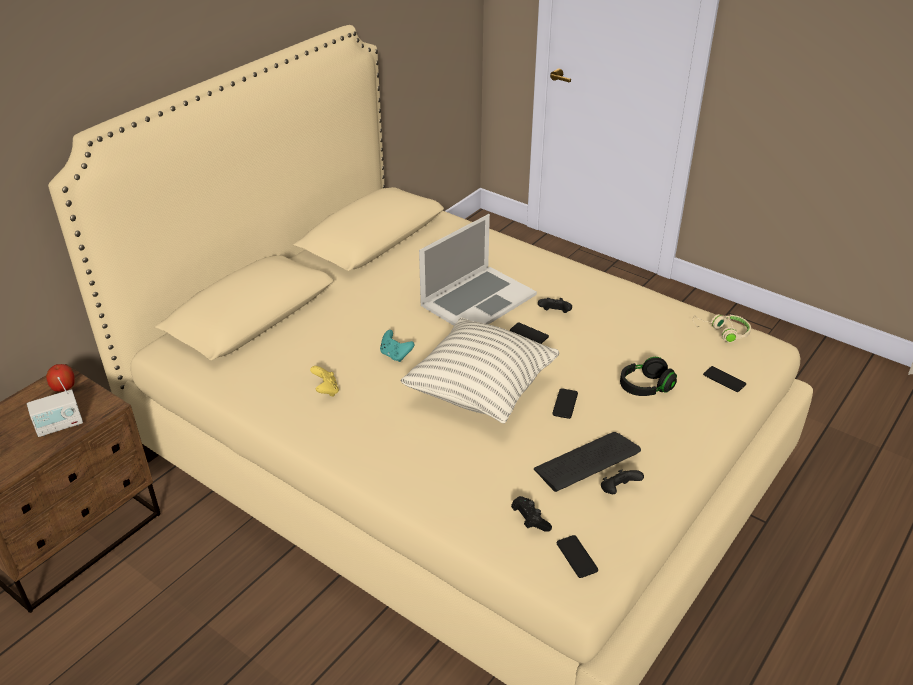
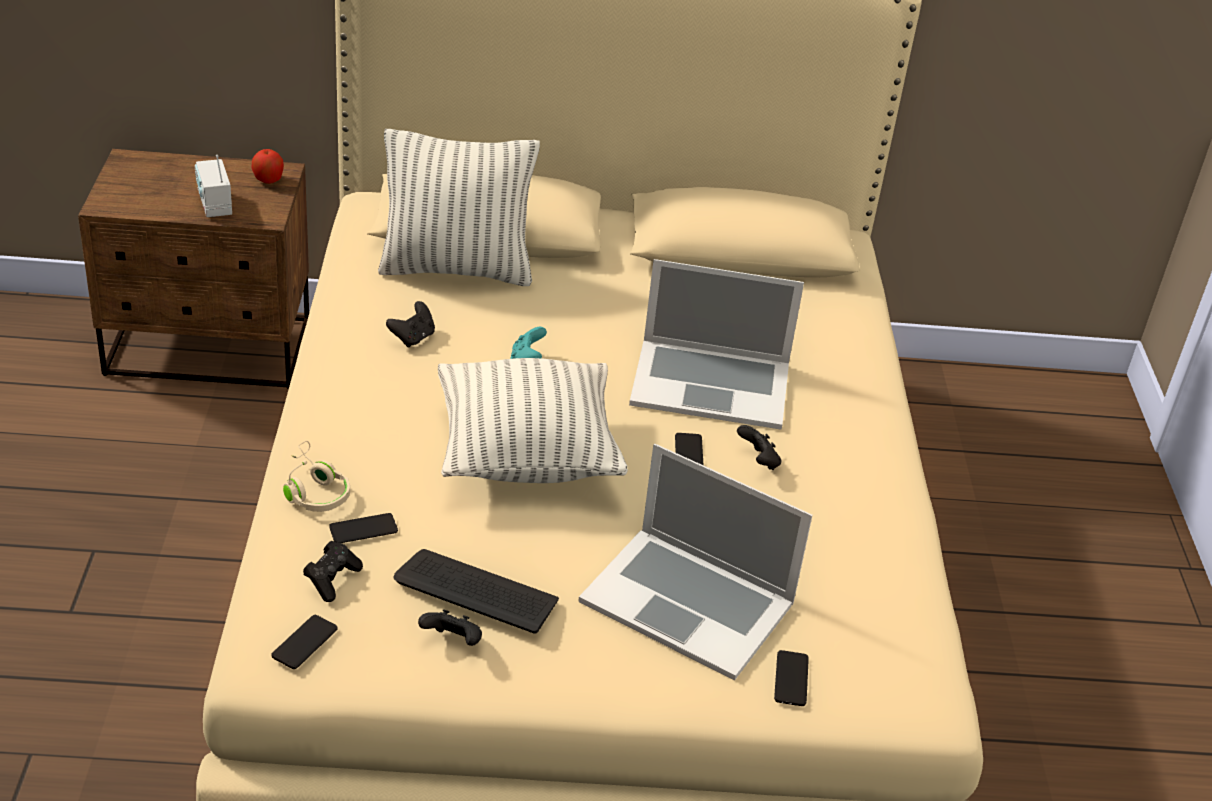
camera: 50 degrees right, 0 degrees up
radio [27,377,83,437] -> radio turned 45 degrees clockwise [195,155,232,217]
yellow game controller [310,366,339,397] -> black game controller [386,301,435,347]
phone [552,388,578,419] -> phone moved to [329,513,398,543]
black headphones [620,357,677,396] -> laptop [578,443,813,681]
beige headphones [693,314,751,343] -> beige headphones moved to [283,441,350,512]
none -> pillow [378,129,540,286]

